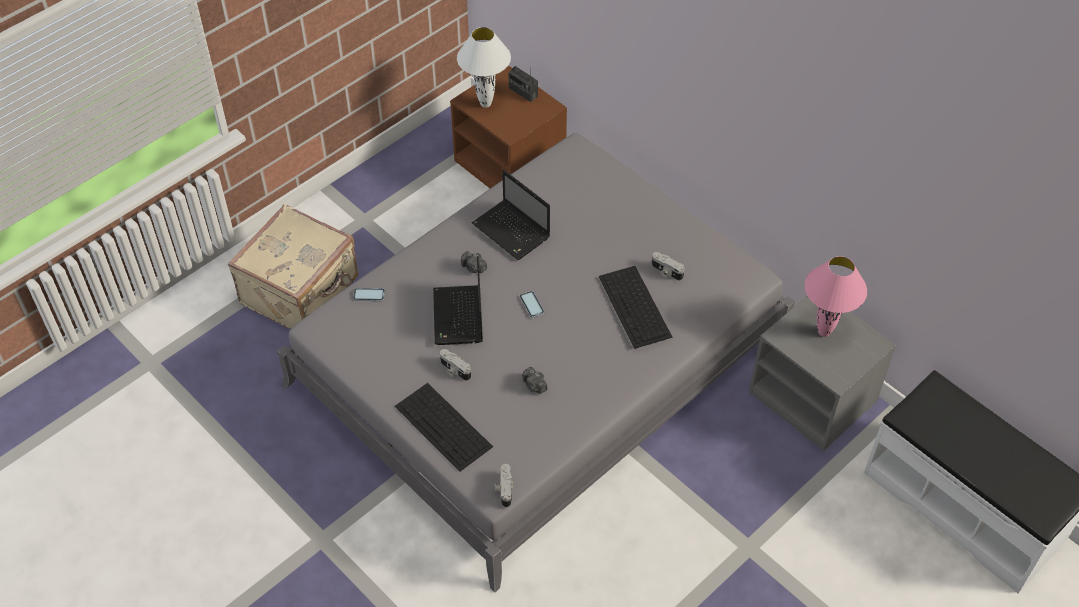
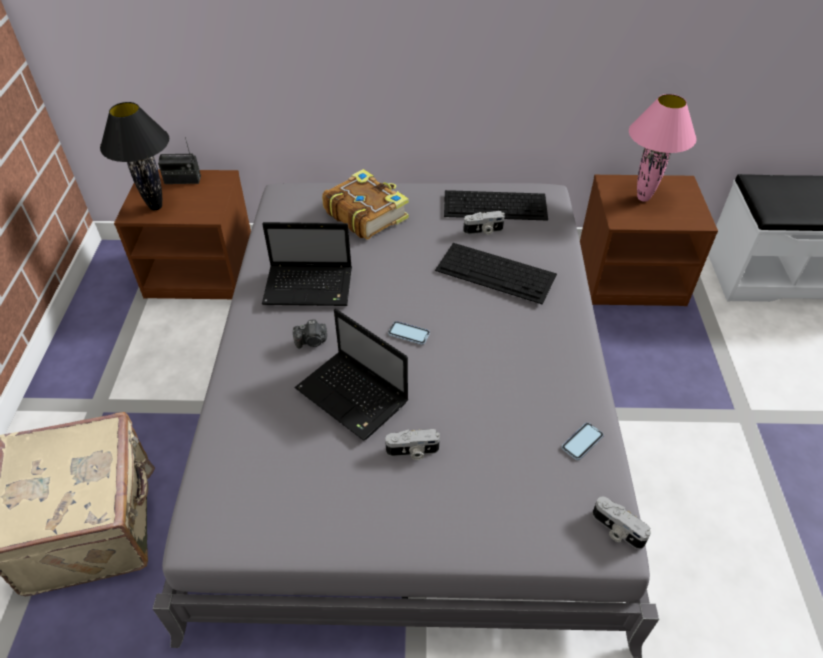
camera: 45 degrees left, 5 degrees down
phone [353,288,385,301] -> phone moved to [562,423,604,460]
keyboard [395,383,493,472] -> keyboard moved to [444,190,548,221]
white table lamp [457,27,511,108] -> black table lamp [100,102,169,210]
camera [522,367,547,394] -> none
grey nightstand [749,296,896,451] -> brown nightstand [580,175,718,306]
none -> book [322,169,409,239]

